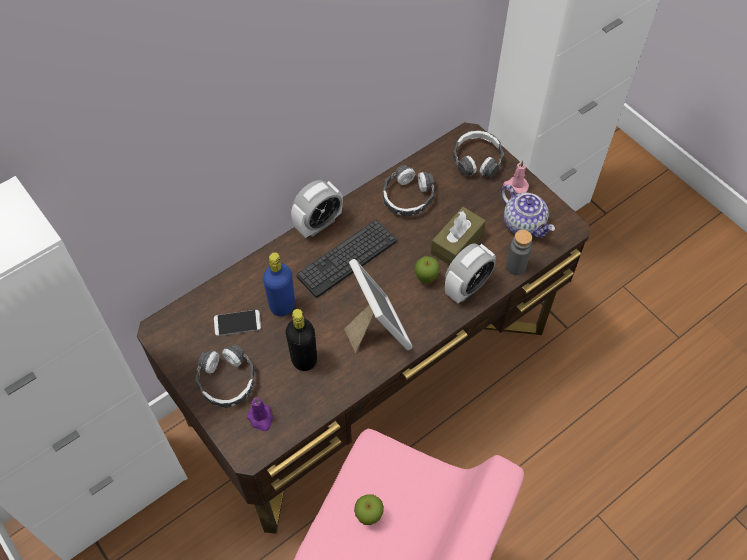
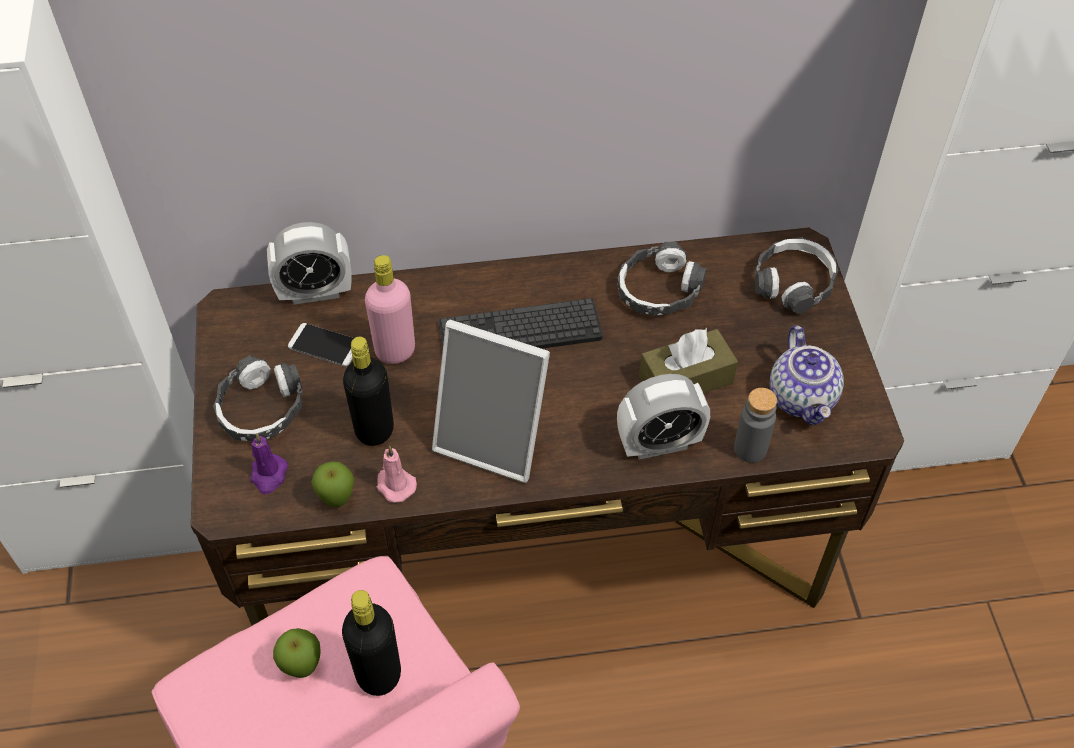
camera: 30 degrees right, 5 degrees down
blue bottle [263,252,295,316] -> pink bottle [365,255,415,364]
alarm clock [291,180,343,238] -> alarm clock moved to [267,222,352,305]
picture frame [344,259,413,353] -> picture frame turned 105 degrees clockwise [432,320,550,483]
apple [415,256,440,283] -> apple moved to [311,461,354,507]
pink candle [503,160,529,194] -> pink candle moved to [377,446,417,503]
none -> black bottle [342,590,401,696]

